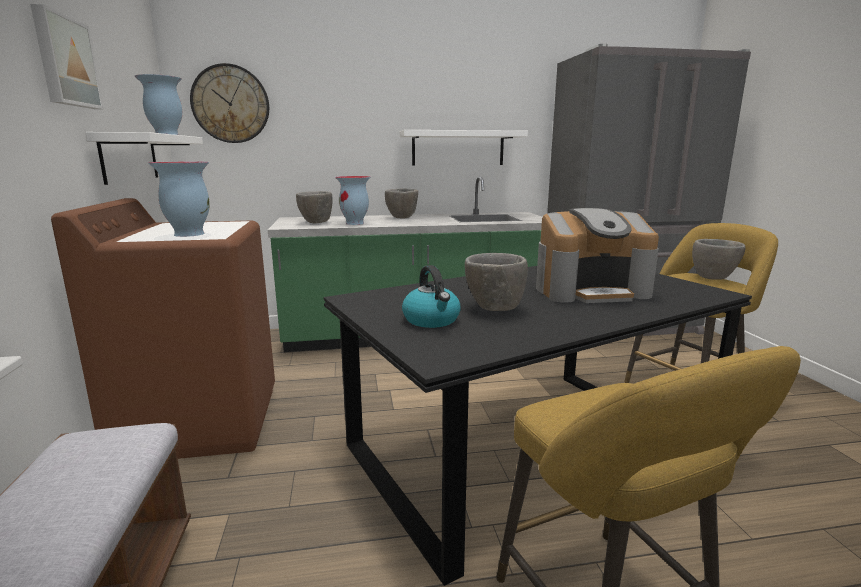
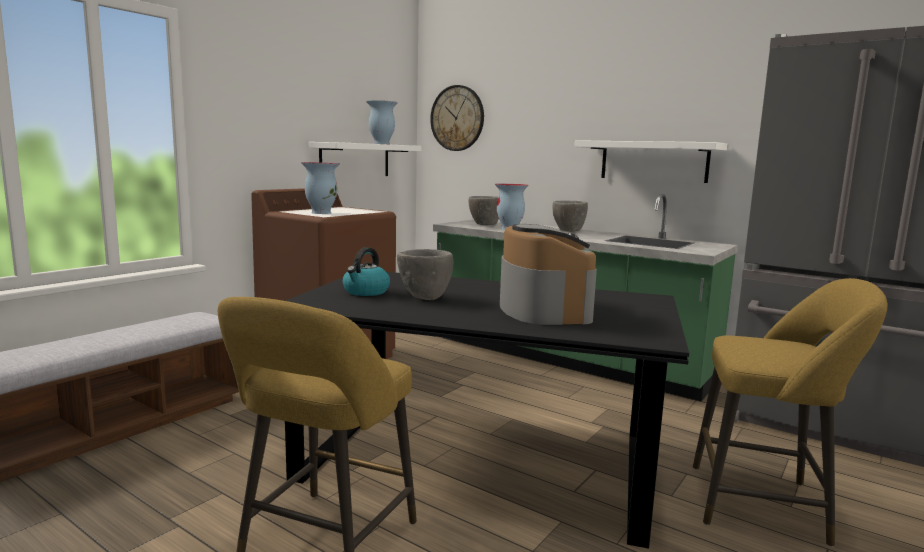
camera: 45 degrees right, 5 degrees down
picture [30,4,103,109] -> none
coffee machine [536,208,659,303] -> coffee machine turned 135 degrees counterclockwise [500,224,597,325]
grey bowl [692,239,746,280] -> none

